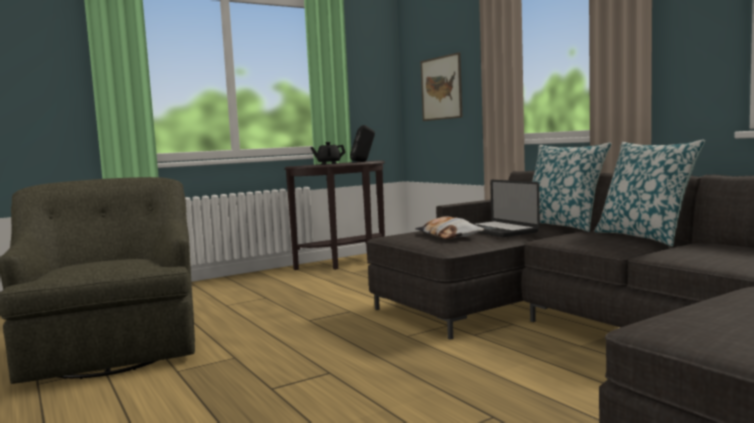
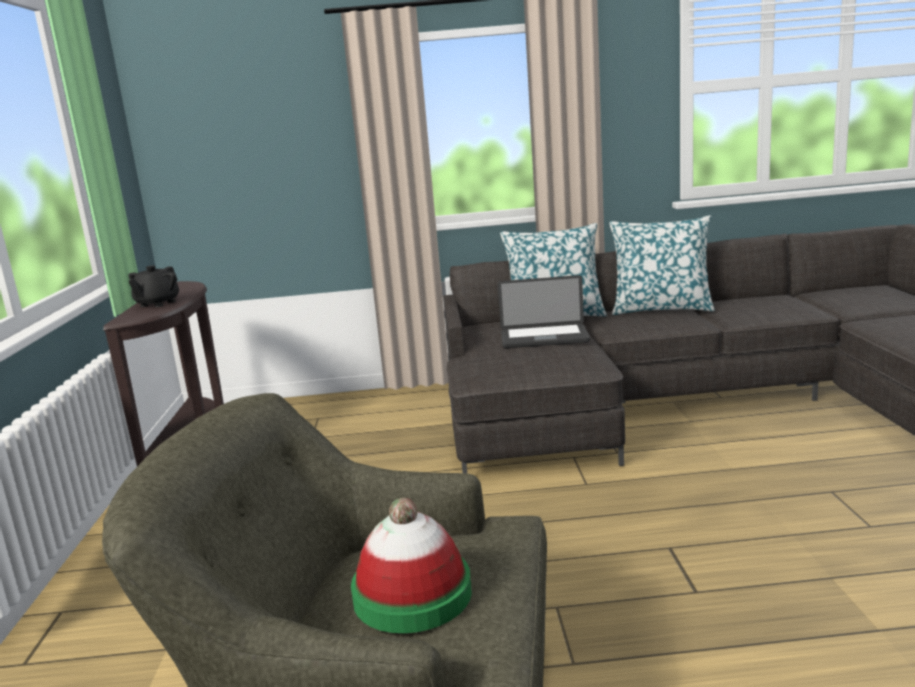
camera: 60 degrees left, 10 degrees up
black speaker [350,125,375,162] -> none
pillow [415,216,484,239] -> none
picture [420,52,463,121] -> none
none -> hat [351,498,472,633]

